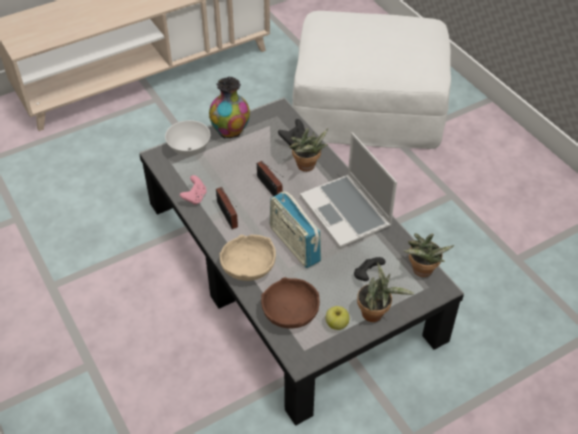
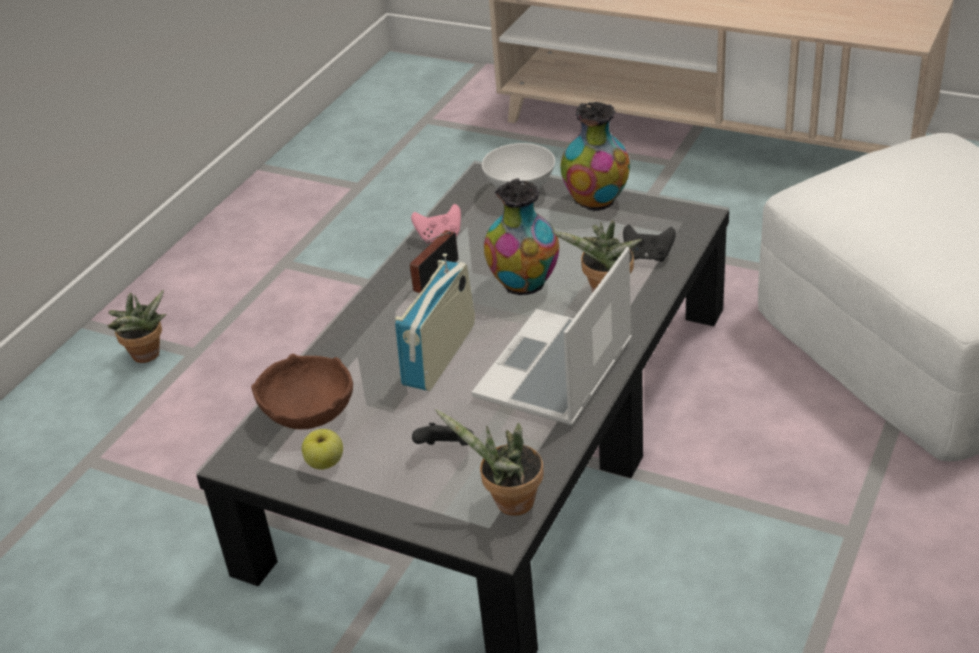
camera: 60 degrees right, 10 degrees down
beige bowl [220,235,276,281] -> none
radio [257,161,283,196] -> vase [484,178,559,295]
potted plant [357,262,414,322] -> potted plant moved to [107,290,167,363]

